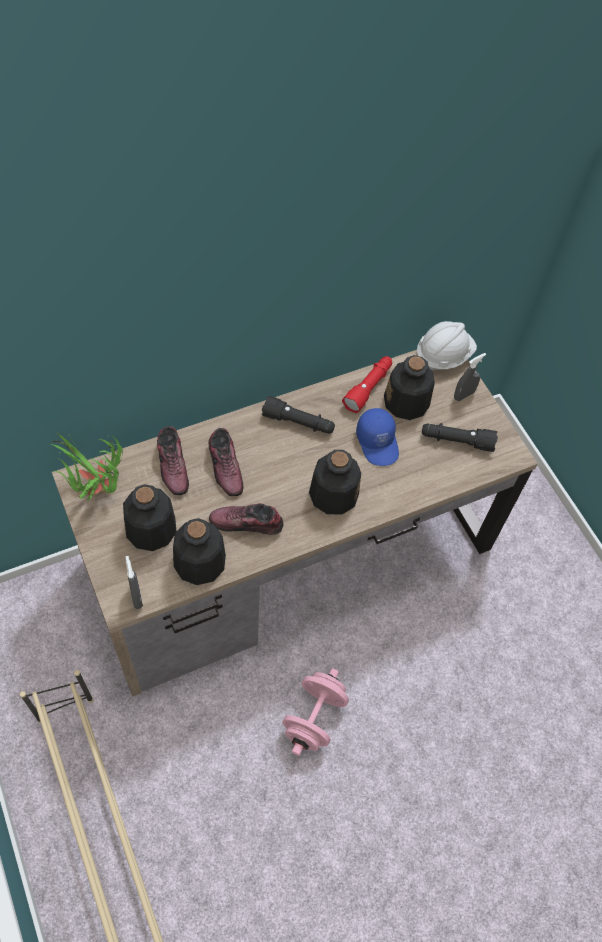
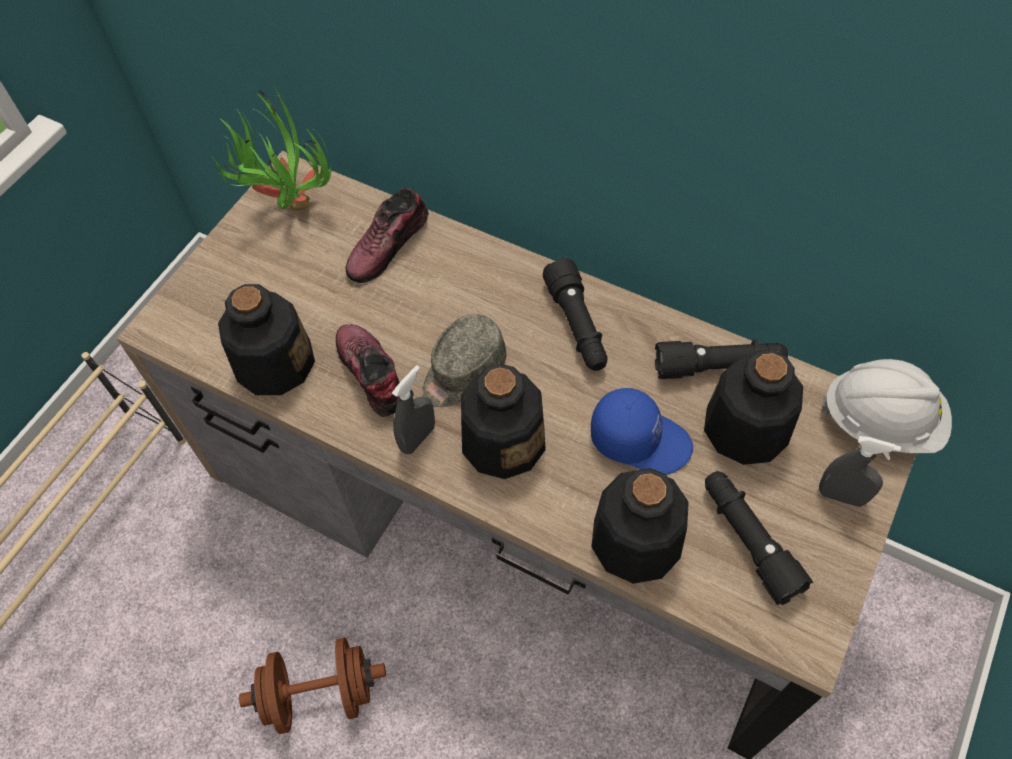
camera: 60 degrees right, 0 degrees up
bottle [123,484,176,551] -> bottle moved to [591,468,689,584]
grey spray bottle [126,556,143,609] -> grey spray bottle moved to [392,365,435,454]
shoe [208,428,243,496] -> none
pink dumbbell [282,668,349,756] -> brown dumbbell [239,638,386,734]
red flashlight [342,356,392,413] -> black flashlight [655,339,788,379]
blue cap [356,408,399,466] -> blue cap turned 105 degrees counterclockwise [591,388,693,475]
none -> grey cap [422,314,506,407]

